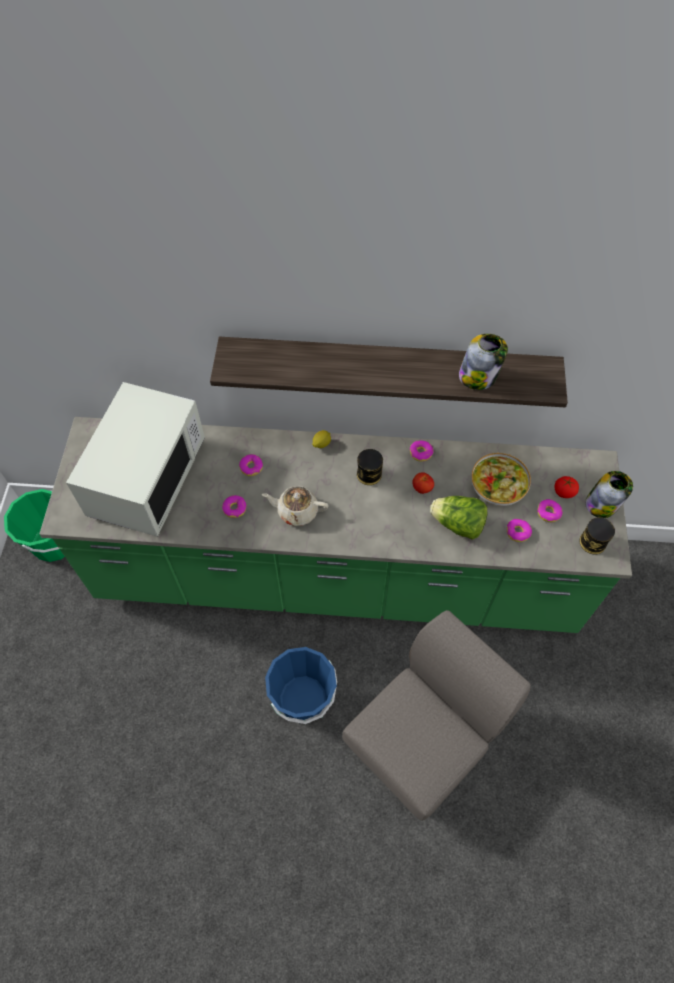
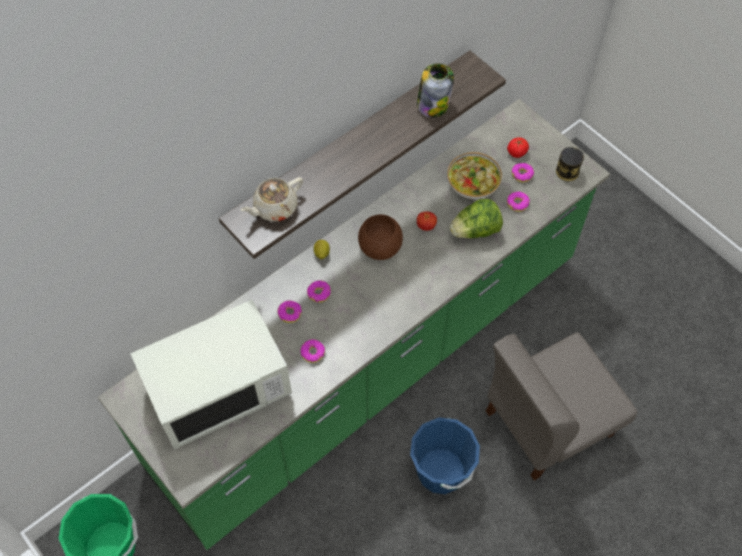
camera: 45 degrees left, 0 degrees up
white microwave [66,382,205,536] -> white microwave turned 90 degrees clockwise [130,300,292,450]
beige teapot [262,486,329,526] -> beige teapot moved to [240,177,303,221]
grey chair [342,610,531,821] -> grey chair turned 120 degrees counterclockwise [486,332,637,481]
can [357,449,383,485] -> brown bowl [358,214,403,260]
donut [410,440,434,462] -> donut moved to [307,280,331,303]
jar [585,471,633,518] -> none

